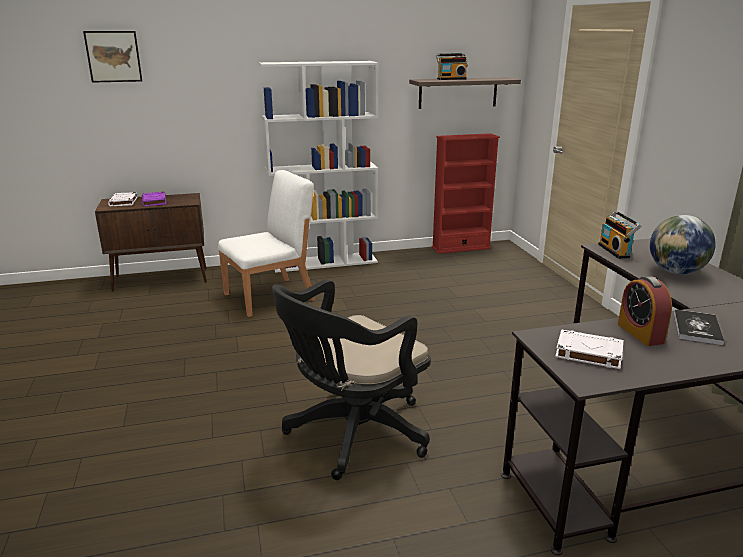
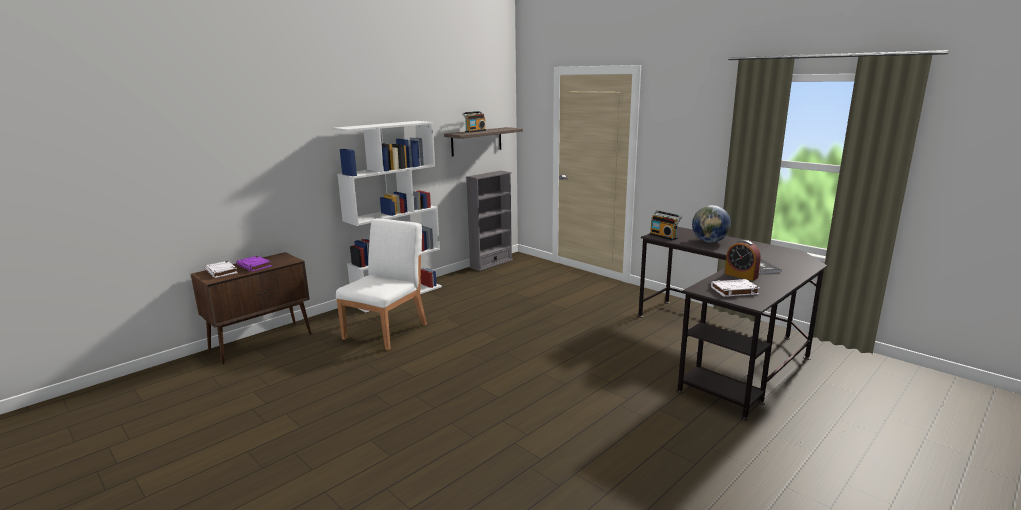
camera: 30 degrees left, 5 degrees down
picture [83,31,142,83] -> none
black office chair [272,279,431,480] -> none
red bookcase [432,133,500,254] -> grey bookcase [466,171,513,271]

